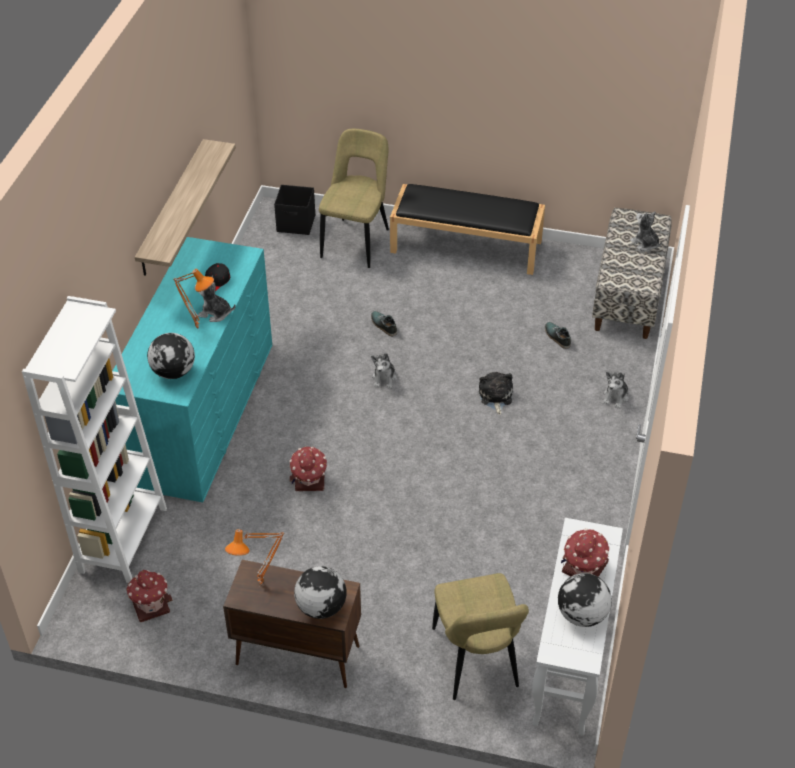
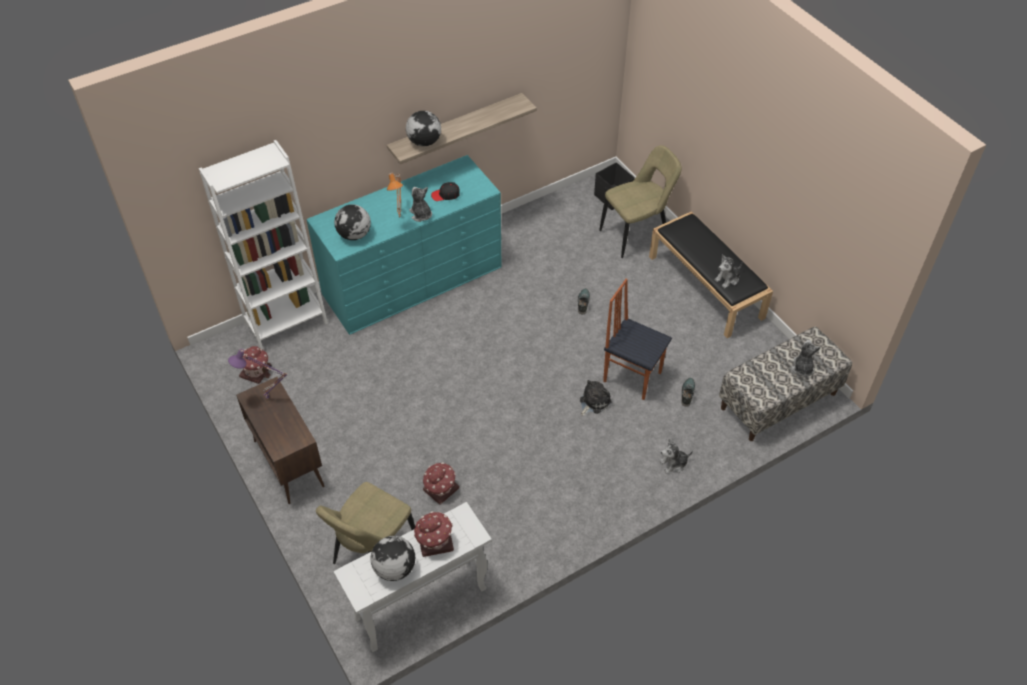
camera: 45 degrees right, 5 degrees up
orange table lamp [225,529,285,586] -> purple table lamp [228,349,287,399]
toy house [289,447,327,491] -> toy house moved to [423,462,459,505]
globe [294,566,347,619] -> globe moved to [406,111,441,146]
plush toy [371,353,397,389] -> plush toy moved to [714,255,742,288]
none -> chair [603,279,672,400]

